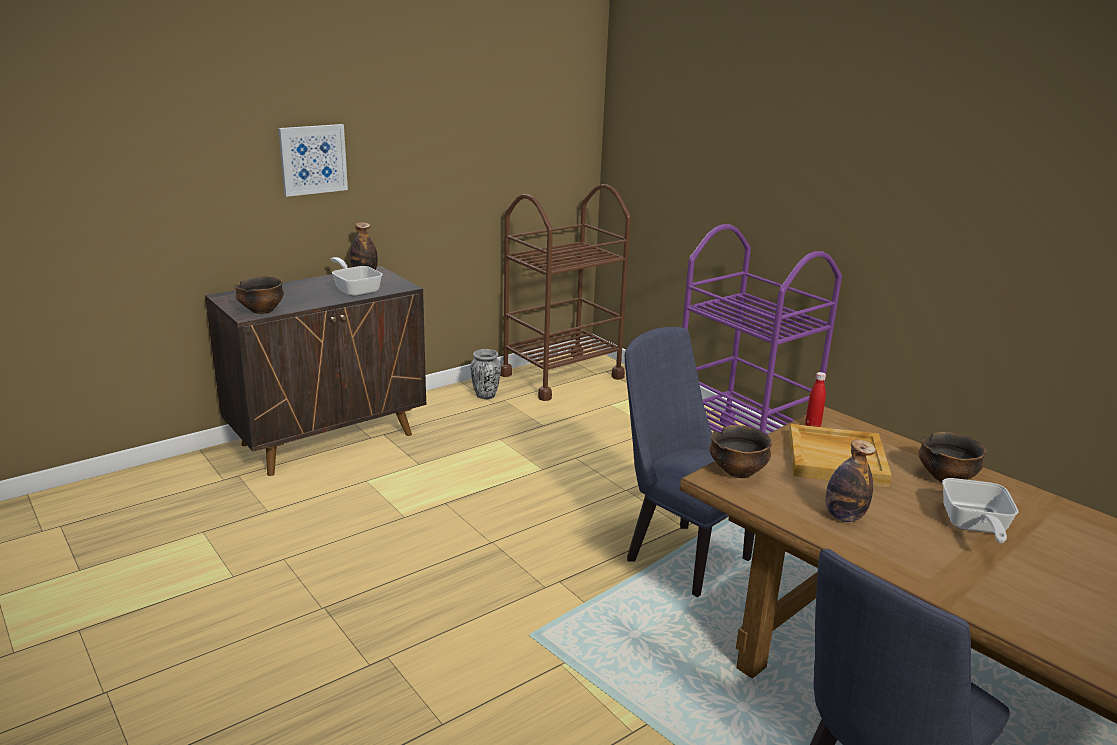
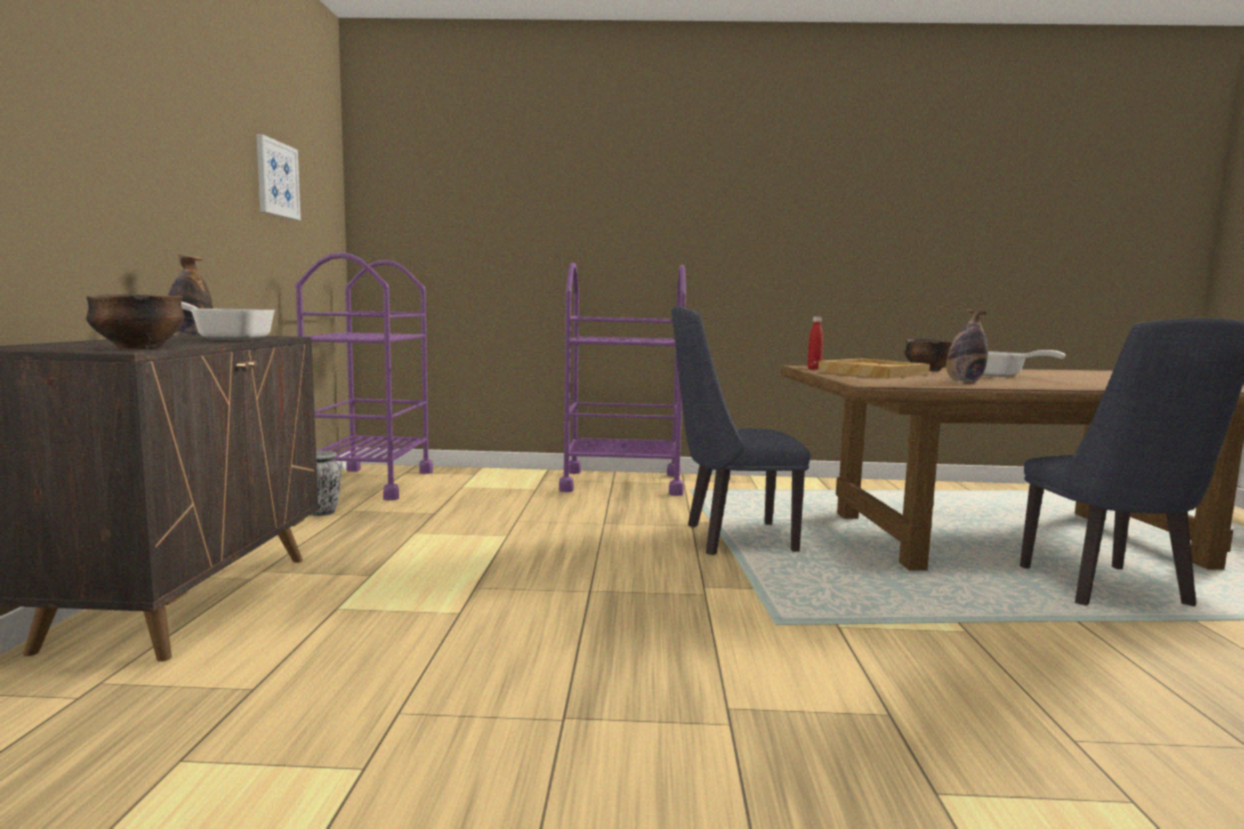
camera: 50 degrees left, 15 degrees down
picture [278,124,348,197] -> picture moved to [256,134,301,220]
brown cart [500,184,631,401] -> purple cart [295,252,433,501]
bowl [709,425,772,478] -> none

